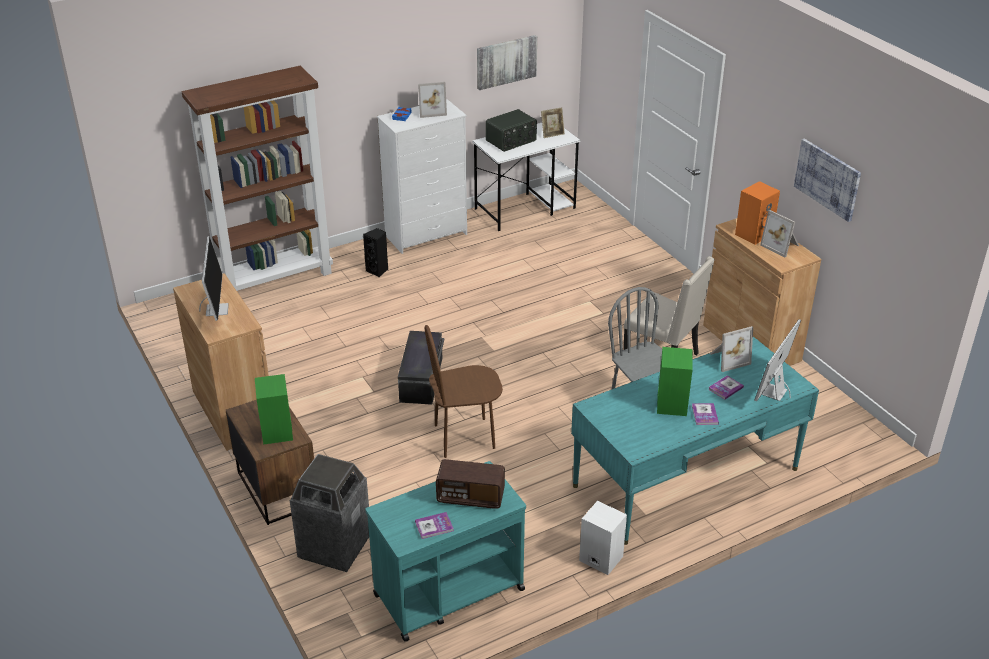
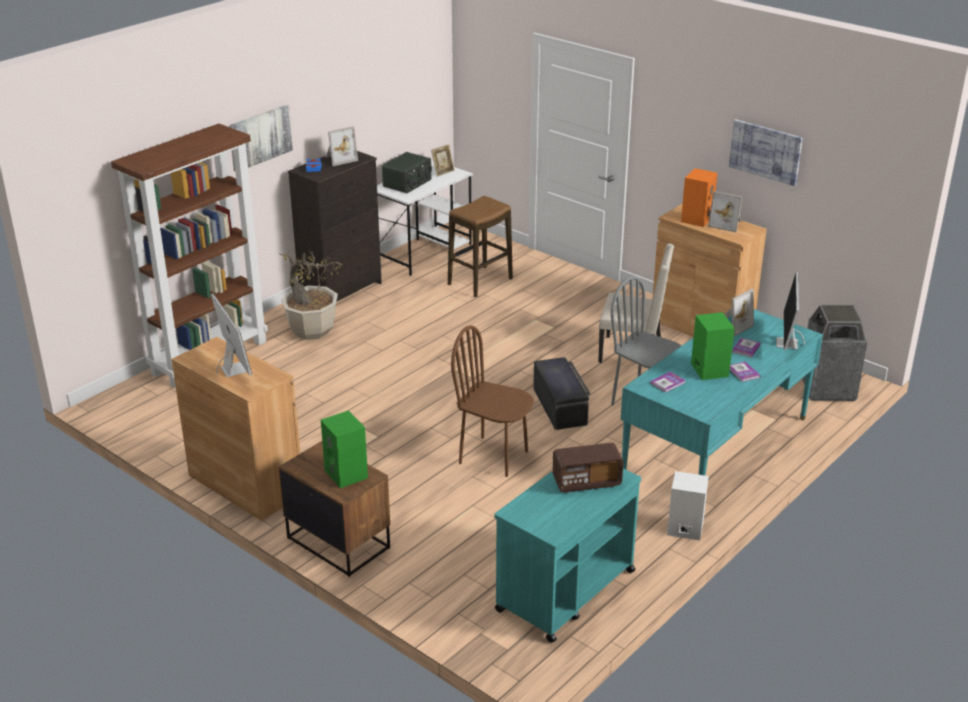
camera: 20 degrees left, 5 degrees down
trash can [290,454,369,572] -> trash can moved to [802,305,867,401]
black speaker [363,228,388,277] -> potted plant [278,250,343,340]
white dresser [377,99,467,254] -> black dresser [288,151,382,302]
black storage box [398,331,444,405] -> black storage box moved to [533,357,590,430]
book [415,512,454,539] -> book moved to [650,372,685,393]
brown chair [425,325,503,458] -> brown chair turned 60 degrees clockwise [451,325,534,477]
picture [477,35,537,90] -> picture moved to [229,105,293,171]
none -> stool [448,196,513,297]

